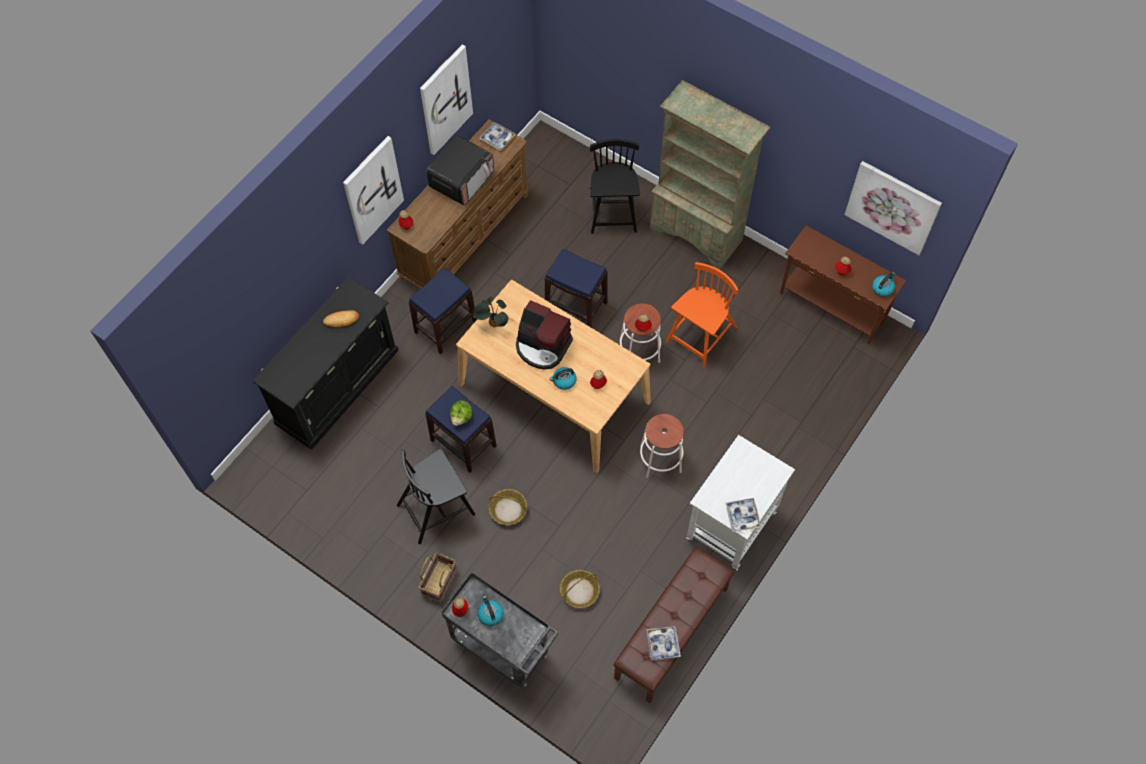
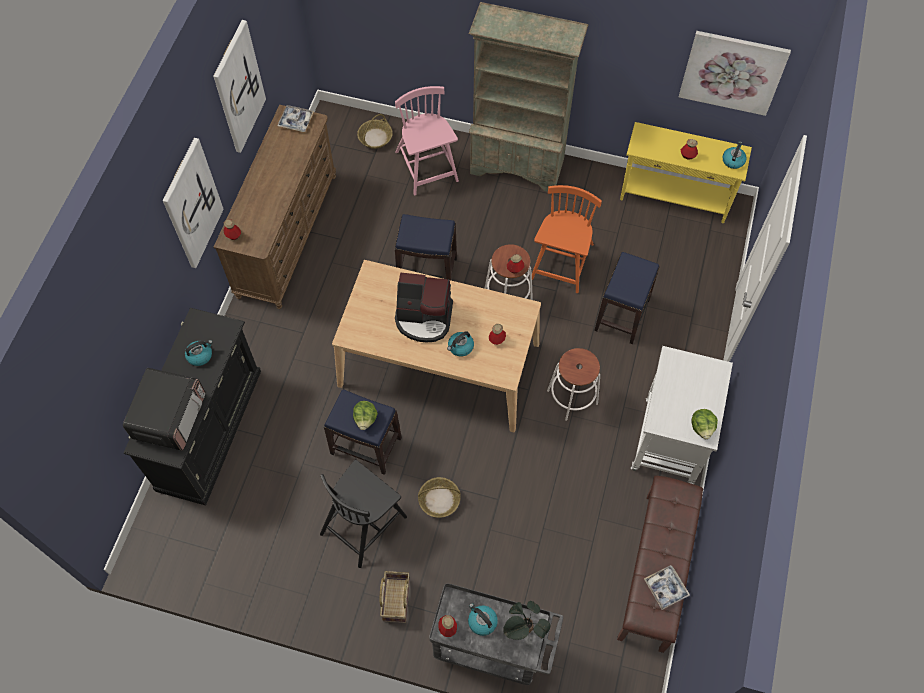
camera: 20 degrees left, 0 degrees up
bread [323,310,359,327] -> kettle [185,340,213,366]
stool [409,268,477,354] -> stool moved to [594,252,659,344]
microwave [426,135,494,206] -> microwave moved to [123,368,205,451]
potted plant [473,296,508,327] -> potted plant moved to [503,601,551,640]
basket [560,570,600,608] -> basket moved to [357,114,393,149]
black chair [590,139,640,234] -> pink chair [395,86,459,195]
tray [725,498,761,532] -> lettuce [691,409,718,439]
brown console table [780,225,906,344] -> yellow console table [620,122,752,223]

